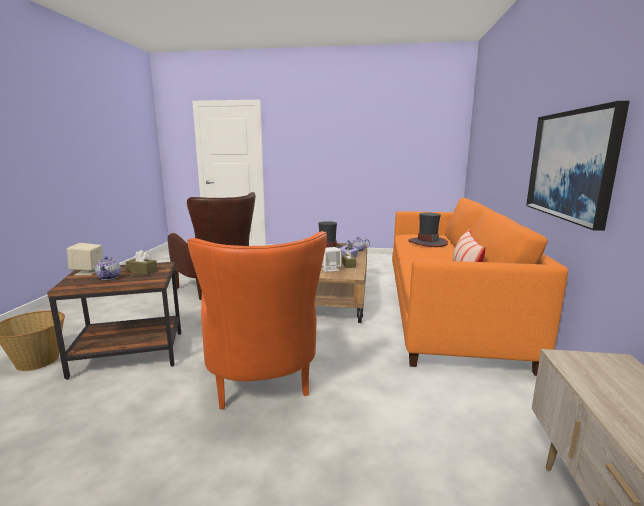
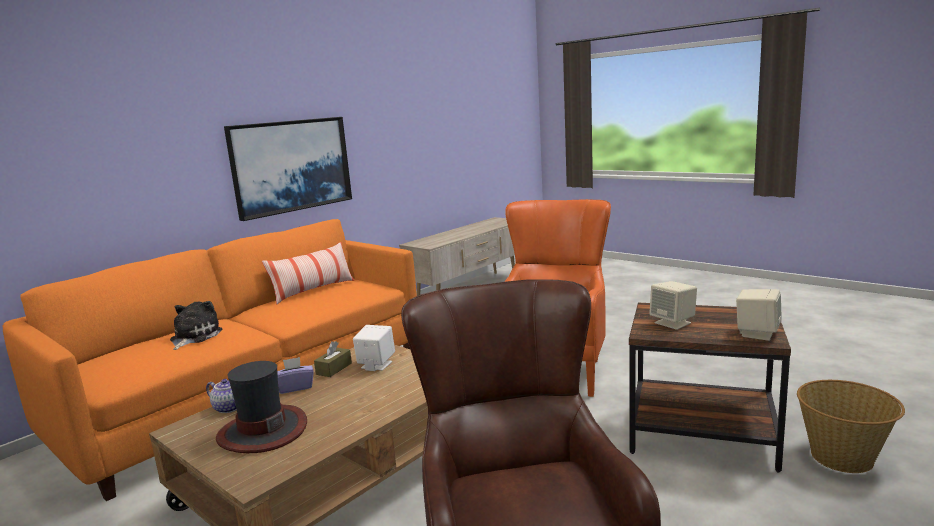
camera: 145 degrees left, 0 degrees up
teapot [95,256,121,280] -> none
brown tissue box [126,250,157,275] -> beige speaker [649,281,697,330]
hat [408,213,448,247] -> plush toy [170,301,223,350]

